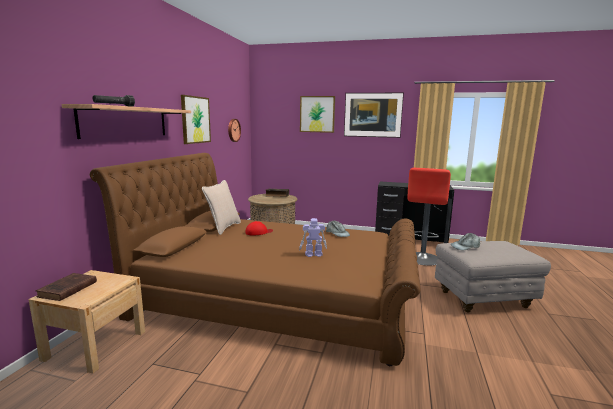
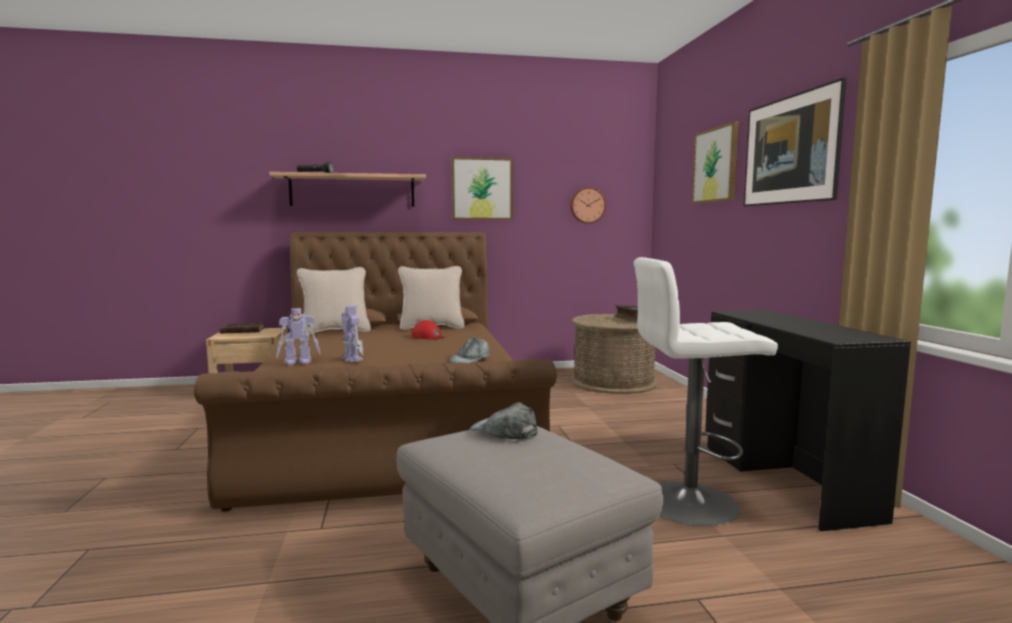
camera: 65 degrees right, 5 degrees down
red stool [408,168,451,265] -> white stool [634,257,778,526]
none -> toy robot [276,308,321,365]
none -> beige pillow [297,267,371,335]

